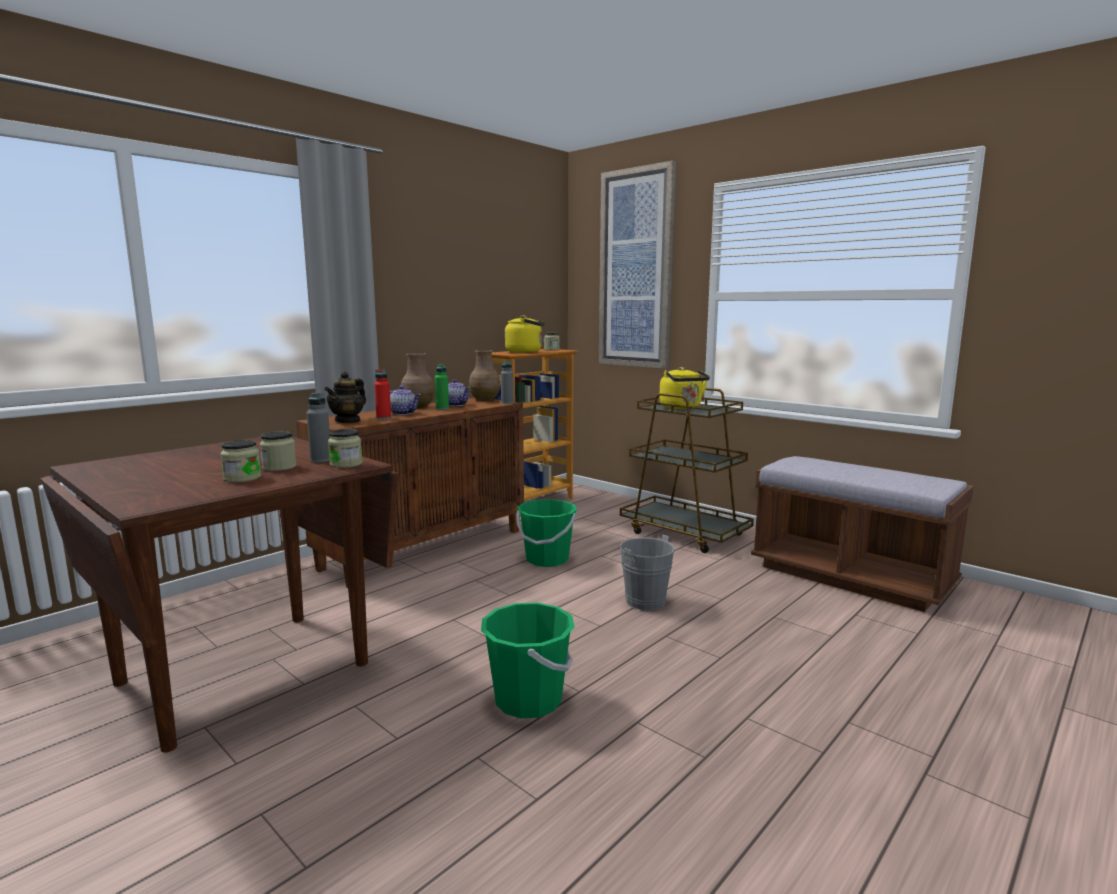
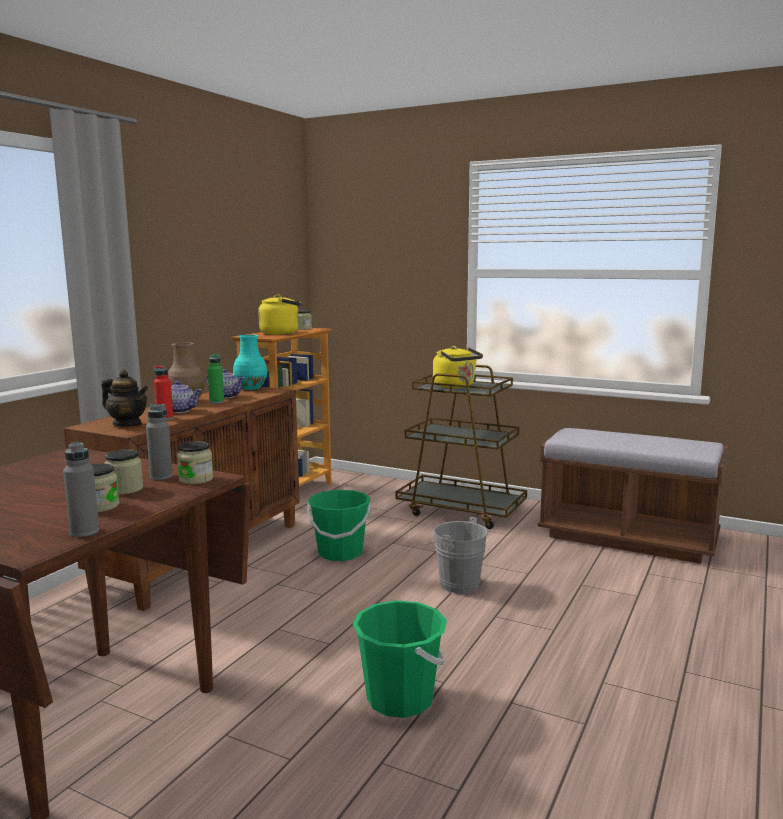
camera: 15 degrees left, 0 degrees up
teapot [324,371,366,423] -> teapot turned 75 degrees counterclockwise [101,370,148,427]
brown vase [469,350,501,401] -> turquoise vase [233,335,268,390]
grey bottle [501,361,514,404] -> grey bottle moved to [63,442,99,537]
picture [599,161,676,369] -> none

